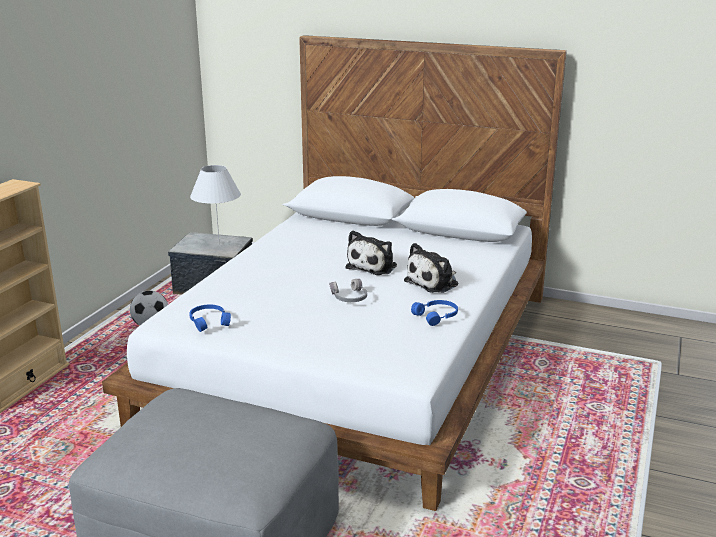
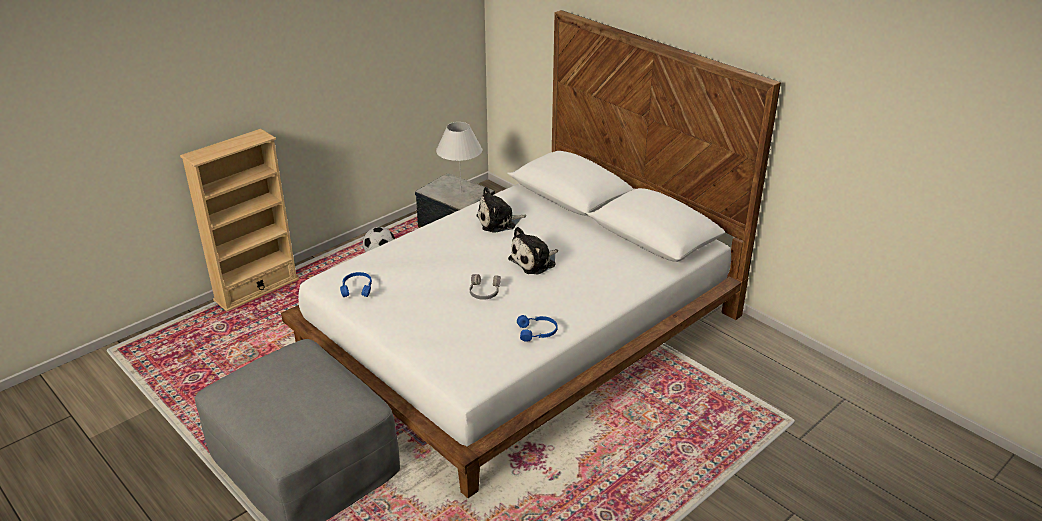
camera: 25 degrees right, 10 degrees up
plush toy [404,243,458,293] -> plush toy moved to [476,187,526,233]

